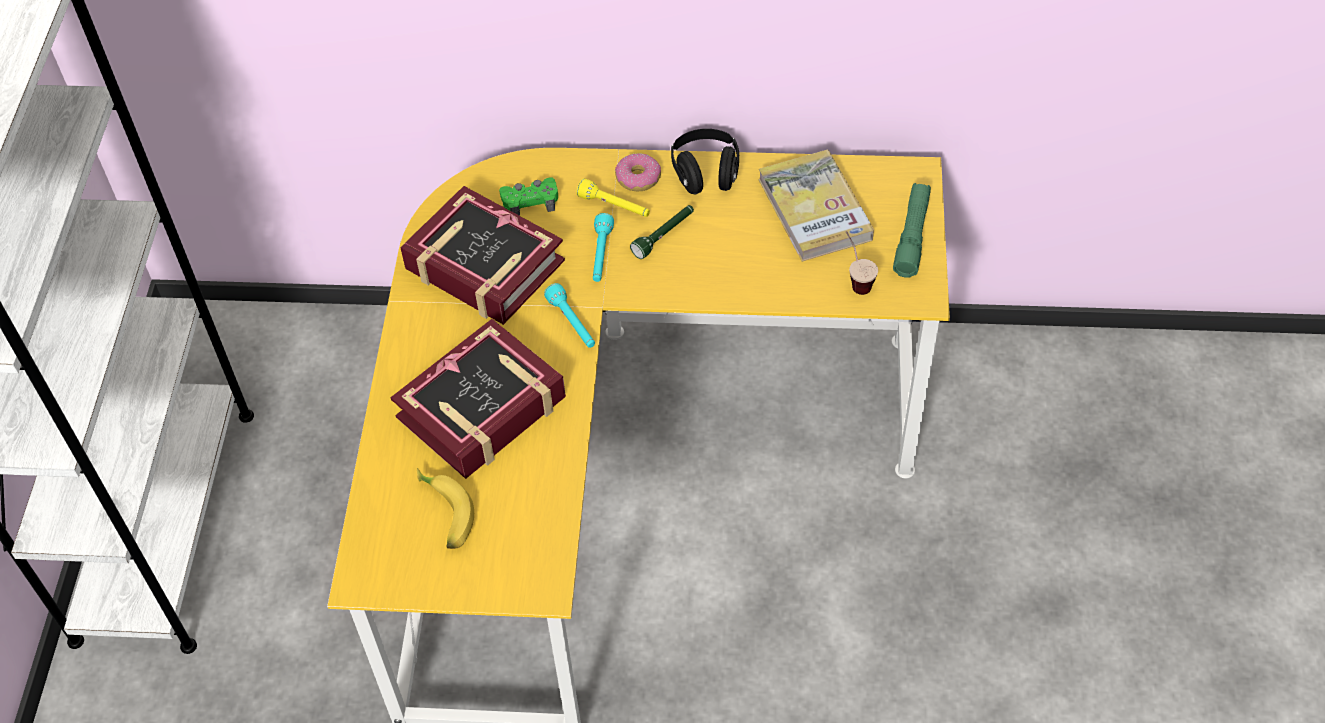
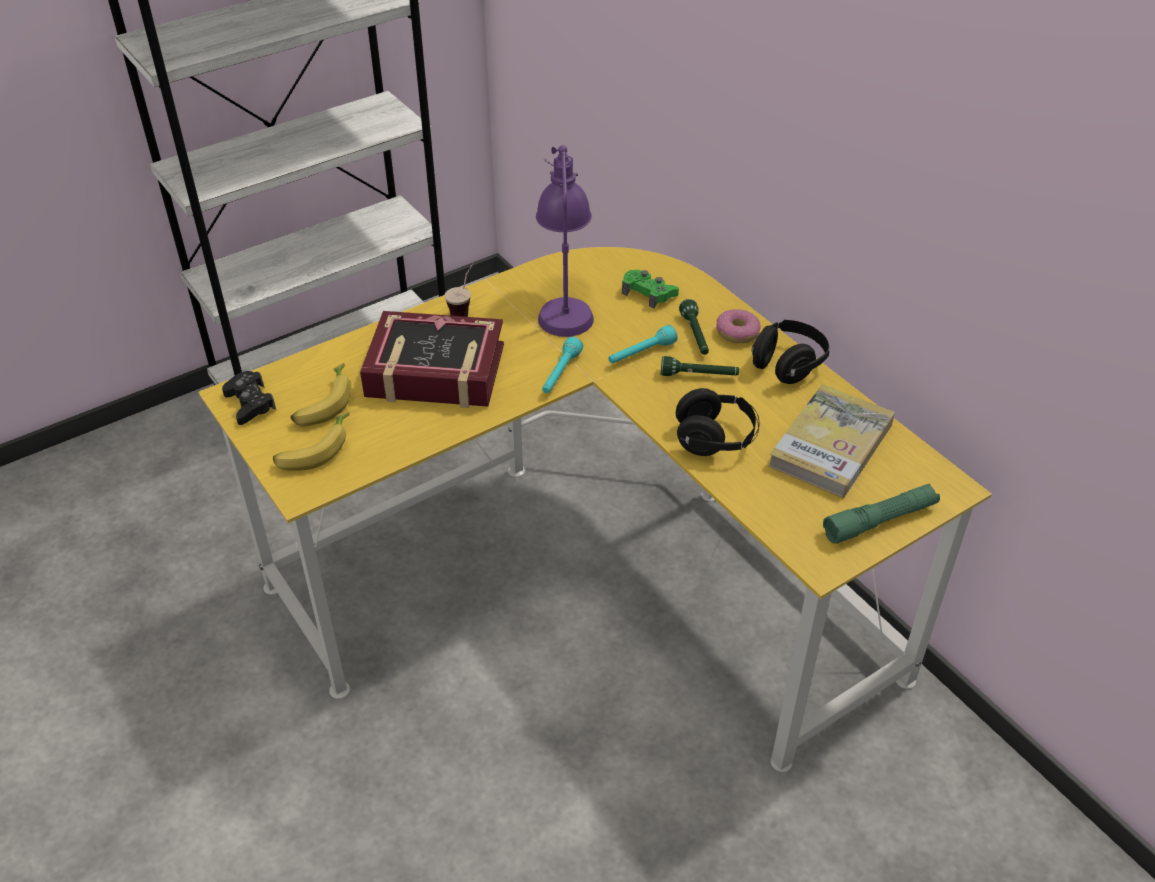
camera: 50 degrees right, 10 degrees down
book [400,186,565,325] -> purple table lamp [536,145,594,337]
yellow flashlight [576,178,650,217] -> green flashlight [679,299,709,355]
cup [846,231,878,295] -> cup moved to [445,262,475,317]
none -> black game controller [222,371,276,425]
none -> banana [273,412,350,470]
none -> black headphones [676,388,760,456]

